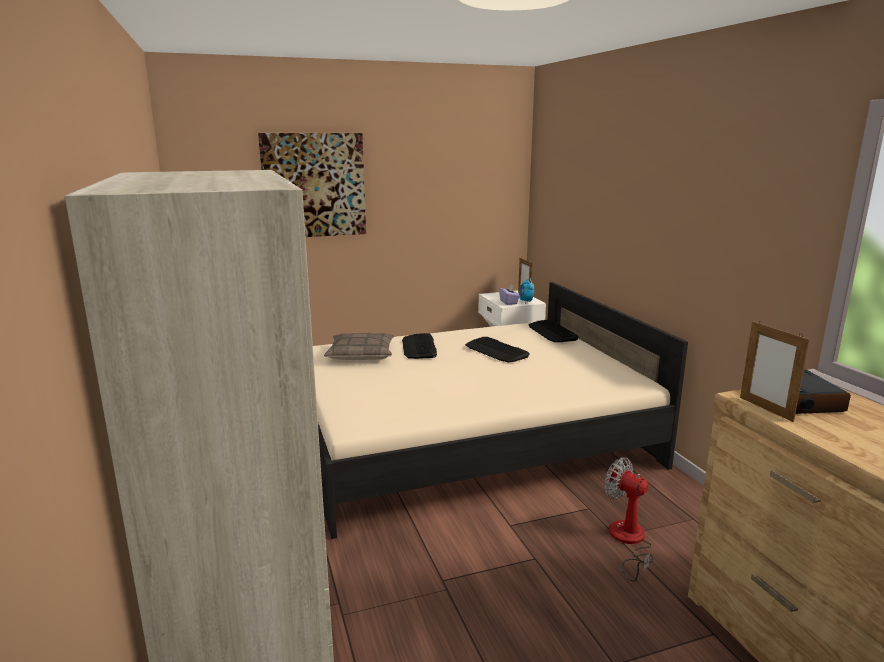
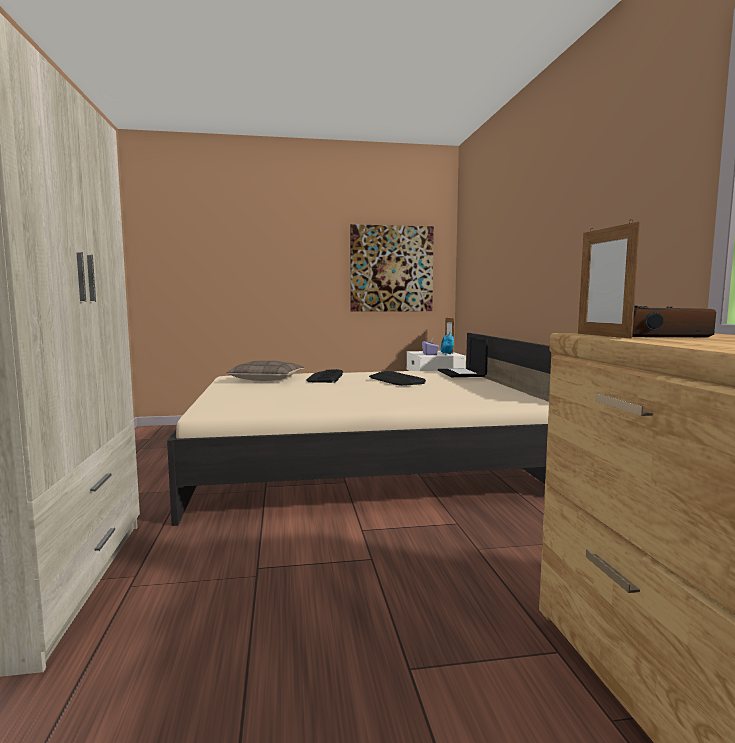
camera: 10 degrees right, 10 degrees down
picture [258,133,366,237] -> picture moved to [350,224,434,312]
keyboard [528,320,579,342] -> laptop [438,336,488,377]
fan [604,457,653,582] -> none

